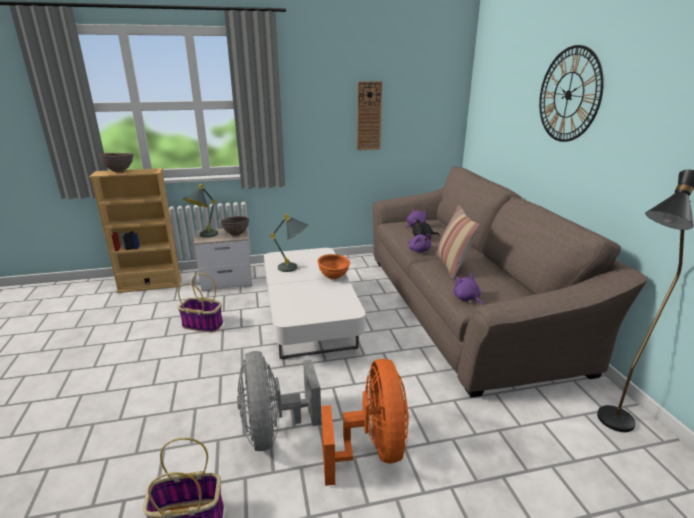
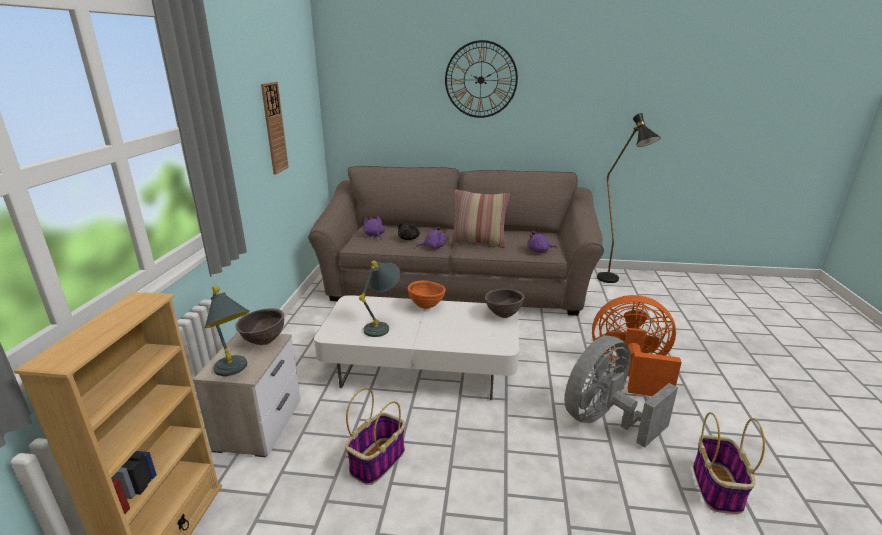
camera: 70 degrees left, 0 degrees up
brown bowl [99,153,133,172] -> brown bowl moved to [485,289,525,318]
grey fan [237,351,321,451] -> grey fan turned 135 degrees clockwise [565,336,678,448]

